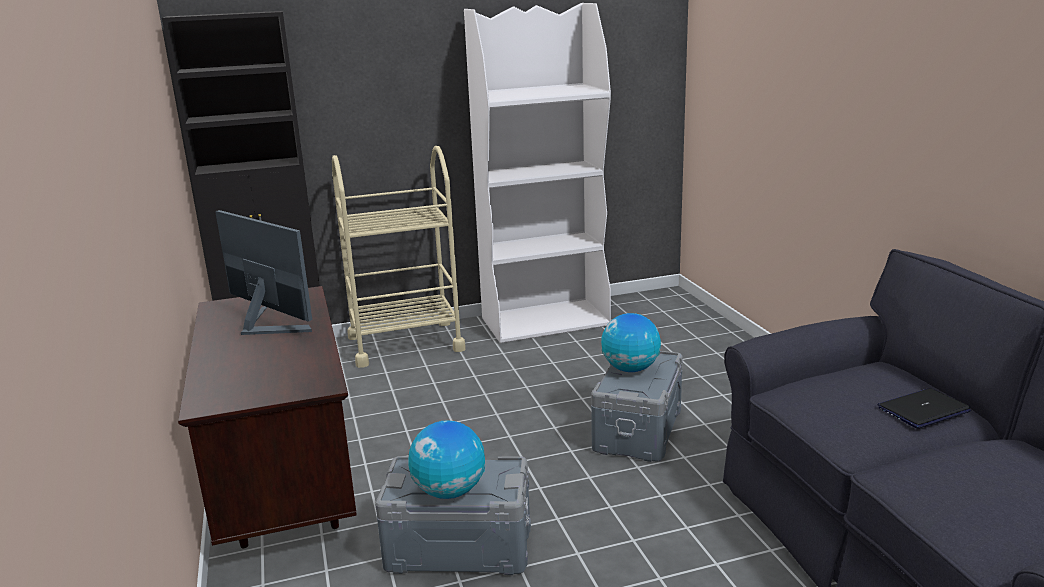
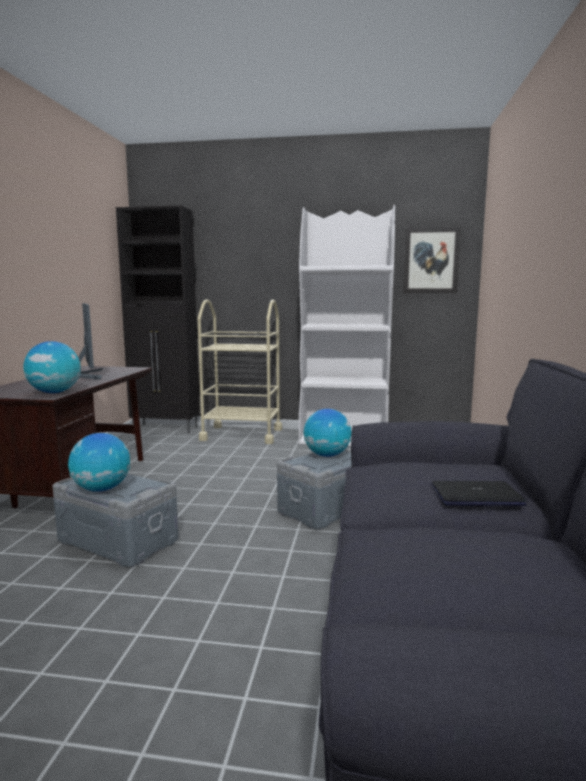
camera: 25 degrees right, 10 degrees down
none -> globe [24,341,81,393]
none -> picture [403,226,461,293]

